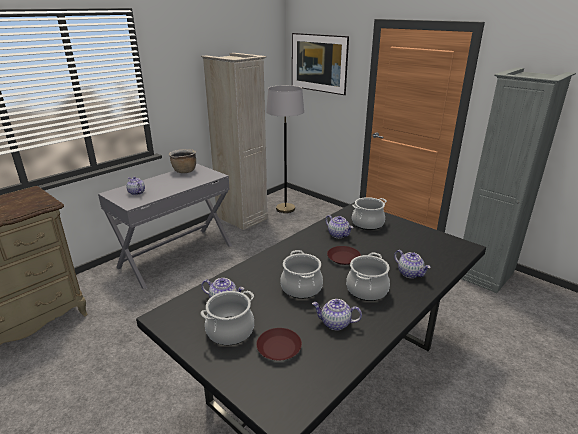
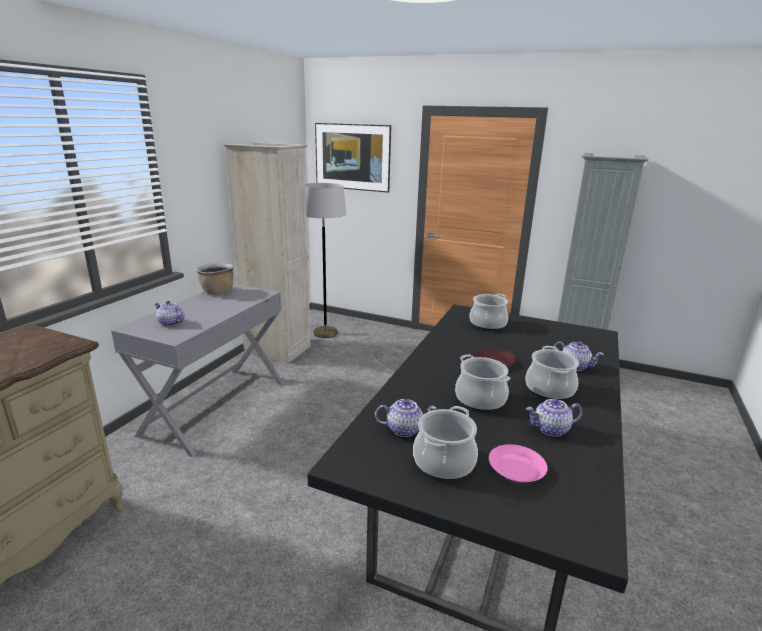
camera: 20 degrees left, 5 degrees down
brown plate [256,328,302,360] -> pink plate [489,444,548,482]
teapot [326,215,353,238] -> none

